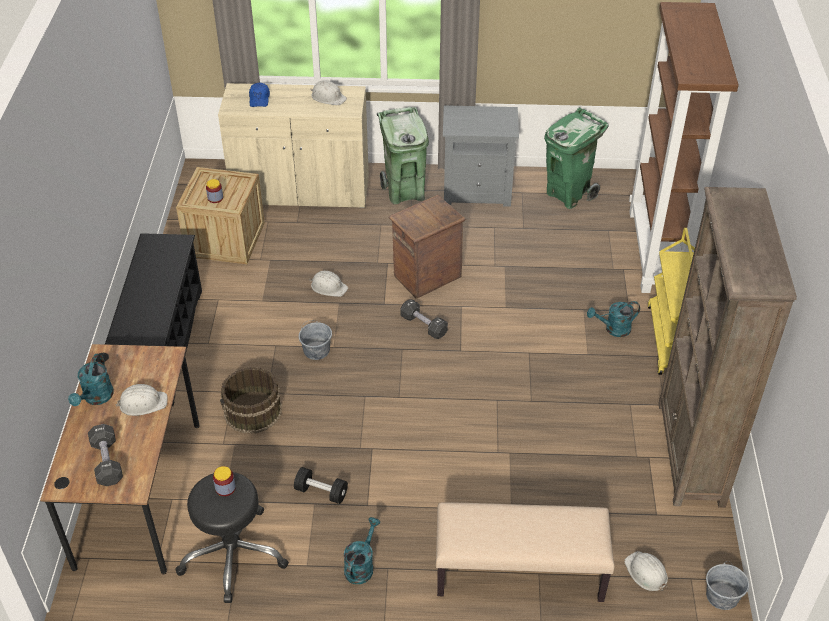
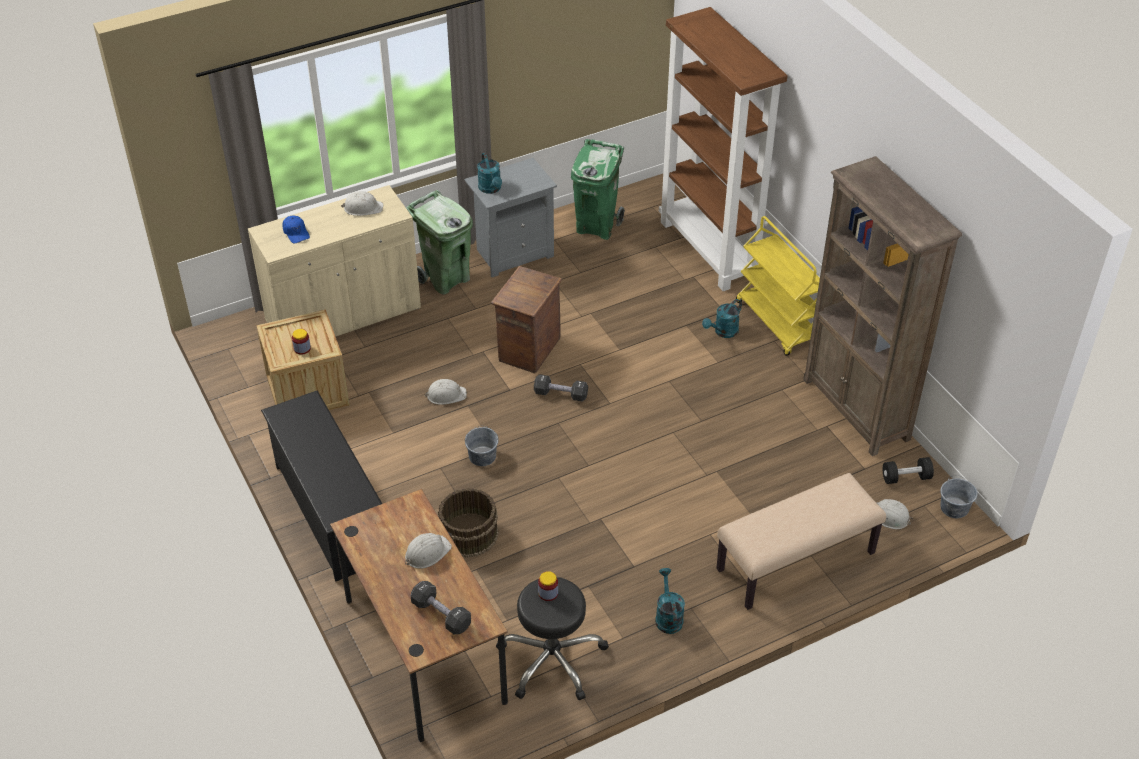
camera: 30 degrees left, 0 degrees up
turquoise watering can [68,353,114,406] -> turquoise watering can moved to [477,153,502,194]
black dumbbell [294,467,348,504] -> black dumbbell moved to [883,457,934,484]

